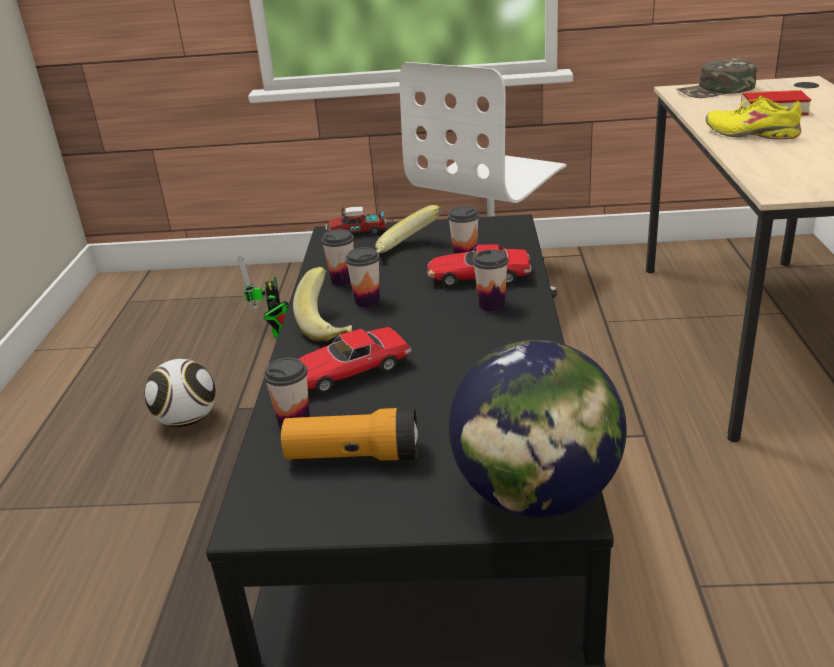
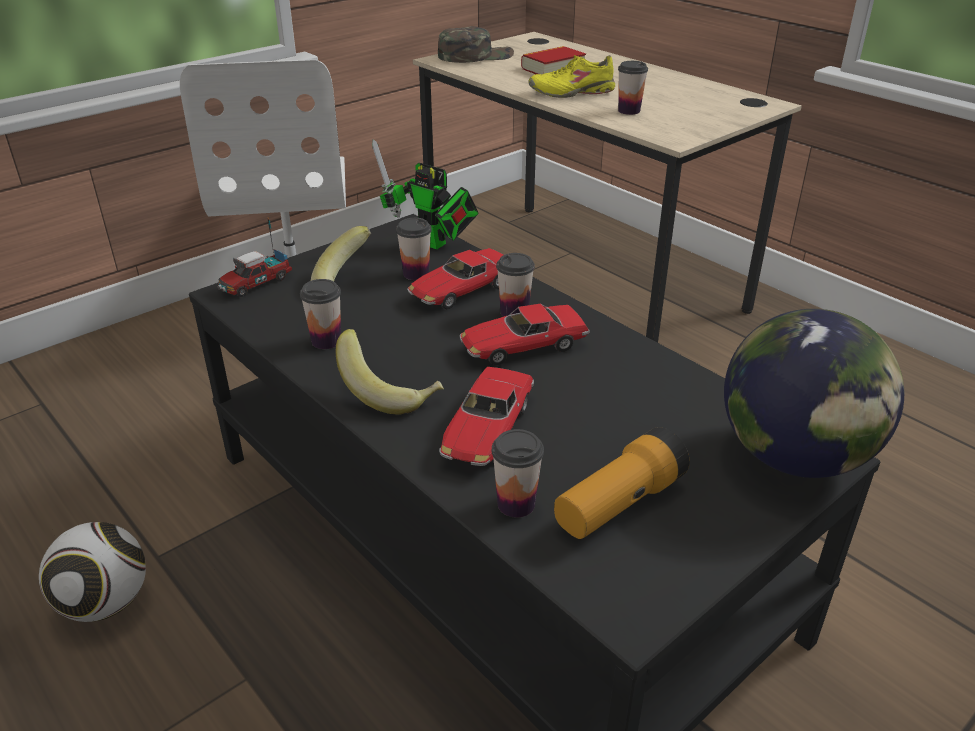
camera: 45 degrees left, 5 degrees up
toy robot [238,255,289,337] -> toy robot moved to [372,139,478,250]
cup [345,247,380,307] -> cup moved to [618,61,648,115]
green cap [676,58,756,98] -> green cap turned 150 degrees counterclockwise [438,26,514,63]
none -> toy car [459,304,590,365]

